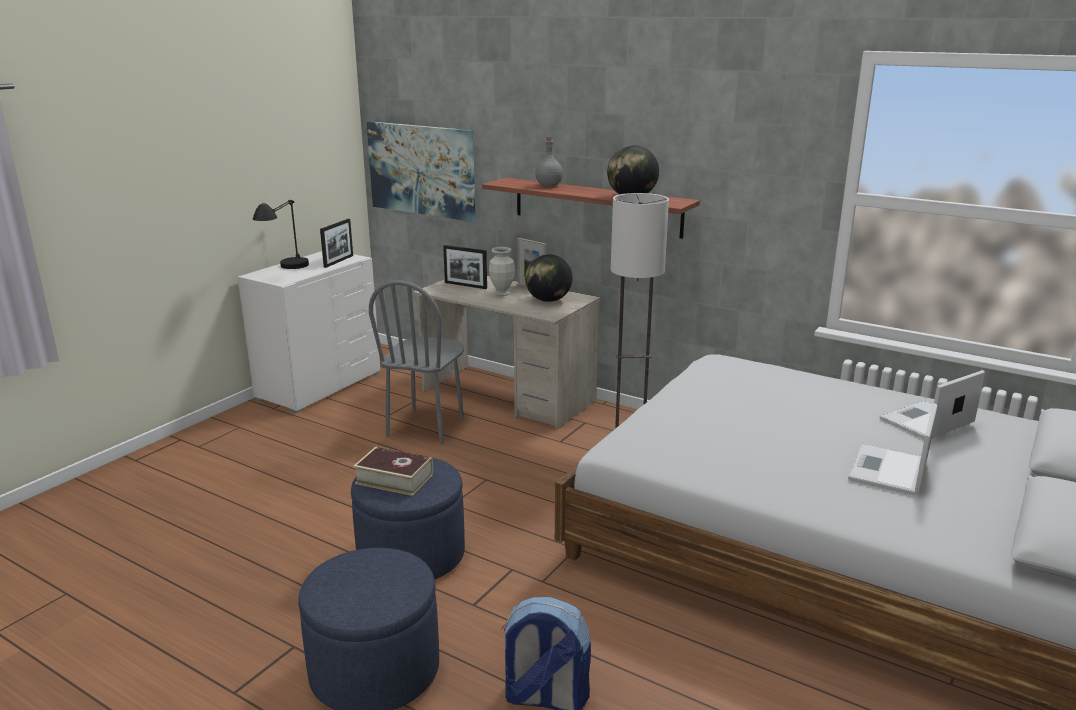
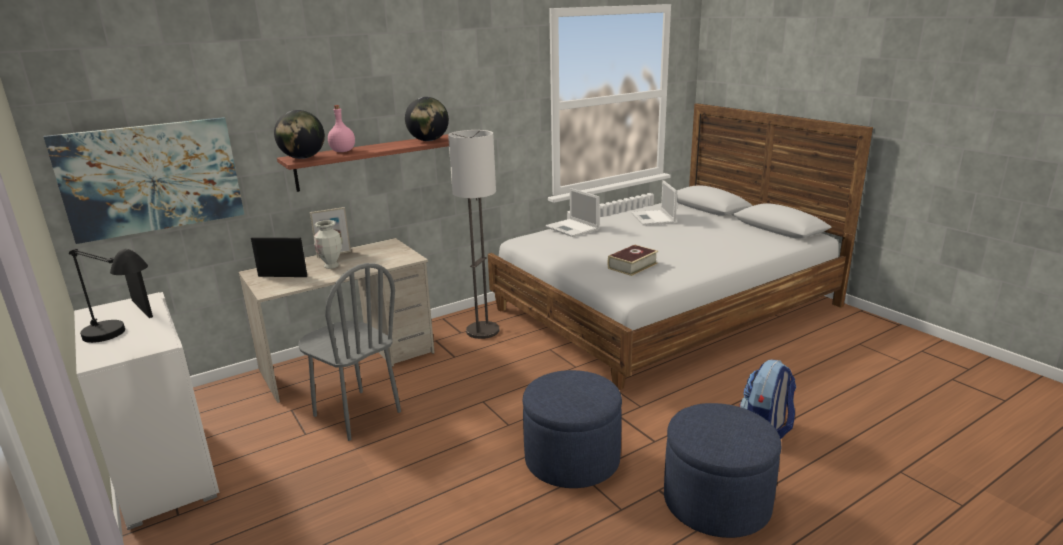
camera: 65 degrees left, 0 degrees up
book [353,447,433,496] -> book moved to [608,245,658,276]
picture frame [443,245,487,289] -> picture frame turned 135 degrees counterclockwise [251,237,307,277]
globe [525,254,573,302] -> globe moved to [274,110,325,159]
grey bottle [535,137,563,187] -> pink bottle [328,105,355,152]
laptop [848,403,938,495] -> laptop moved to [545,188,600,237]

